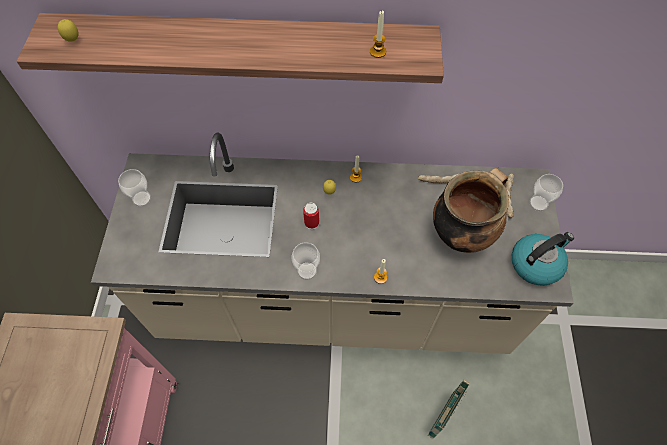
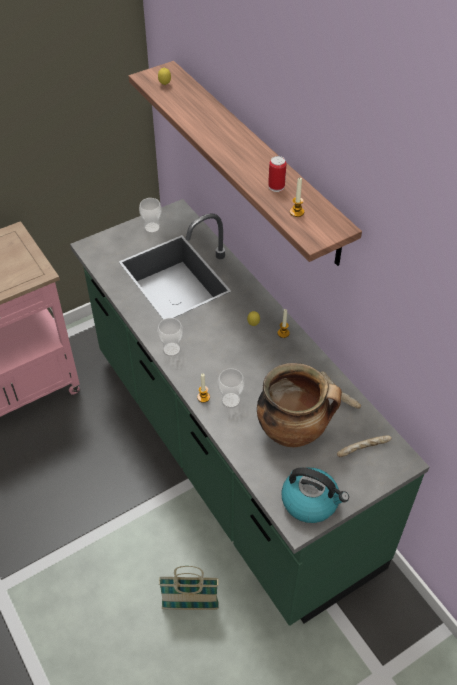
camera: 55 degrees right, 10 degrees down
beige counter [91,132,574,354] -> green counter [70,199,429,626]
can [303,203,319,229] -> can moved to [268,156,286,192]
cup [529,174,563,211] -> cup moved to [218,368,245,408]

